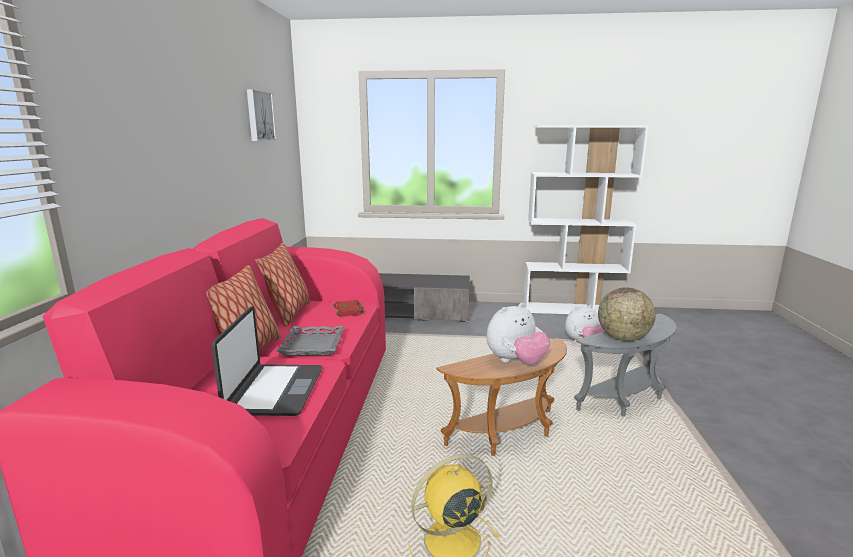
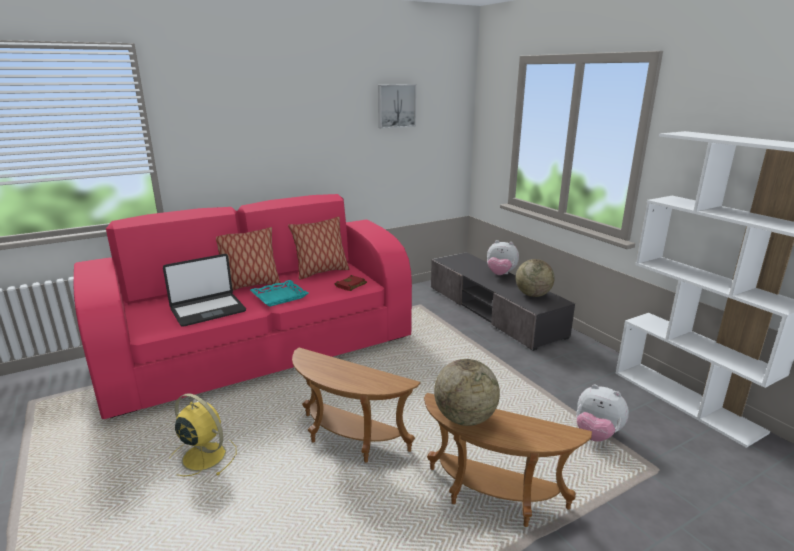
camera: 55 degrees right, 5 degrees up
grey tray [277,326,345,356] -> turquoise tray [250,280,308,307]
plush toy [486,303,550,365] -> plush toy moved to [487,240,519,275]
grey side table [574,313,677,416] -> brown side table [424,393,592,527]
none -> globe [516,259,555,297]

